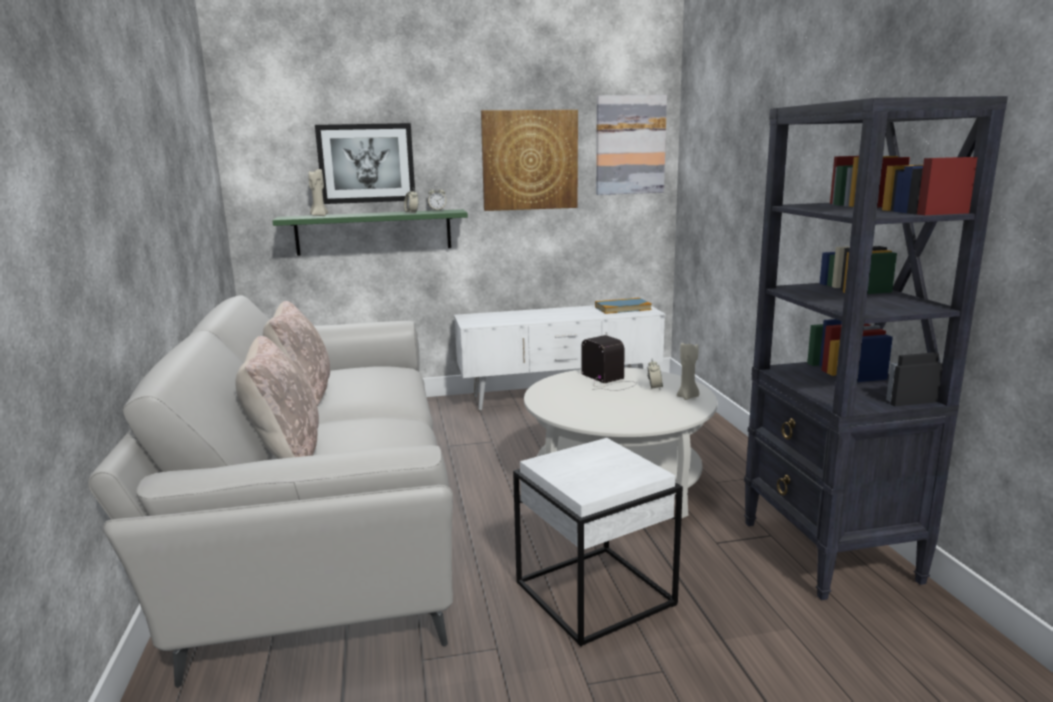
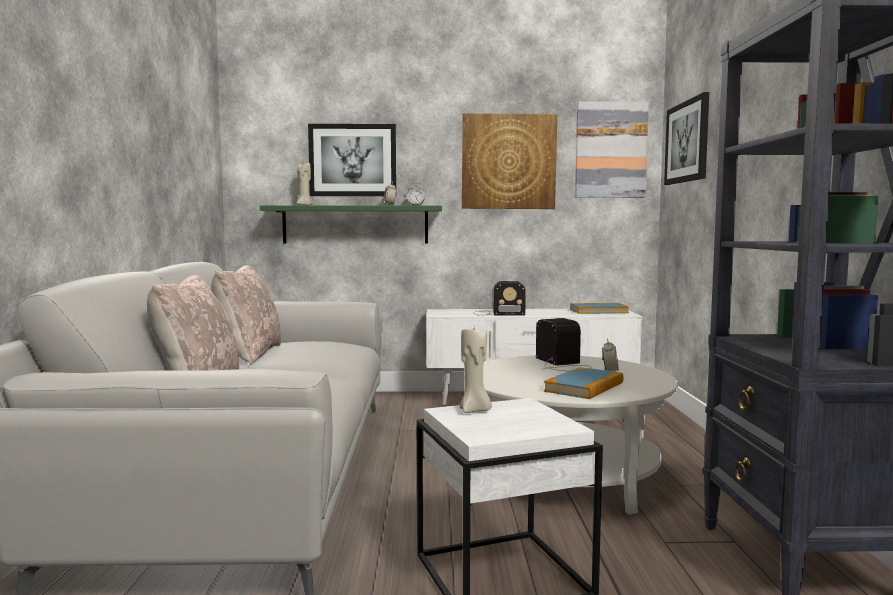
camera: 10 degrees right, 10 degrees down
beige candle [677,342,699,400] -> beige candle moved to [460,329,492,413]
none -> radio [475,281,526,316]
none -> book [544,367,624,399]
none -> picture [664,92,709,185]

